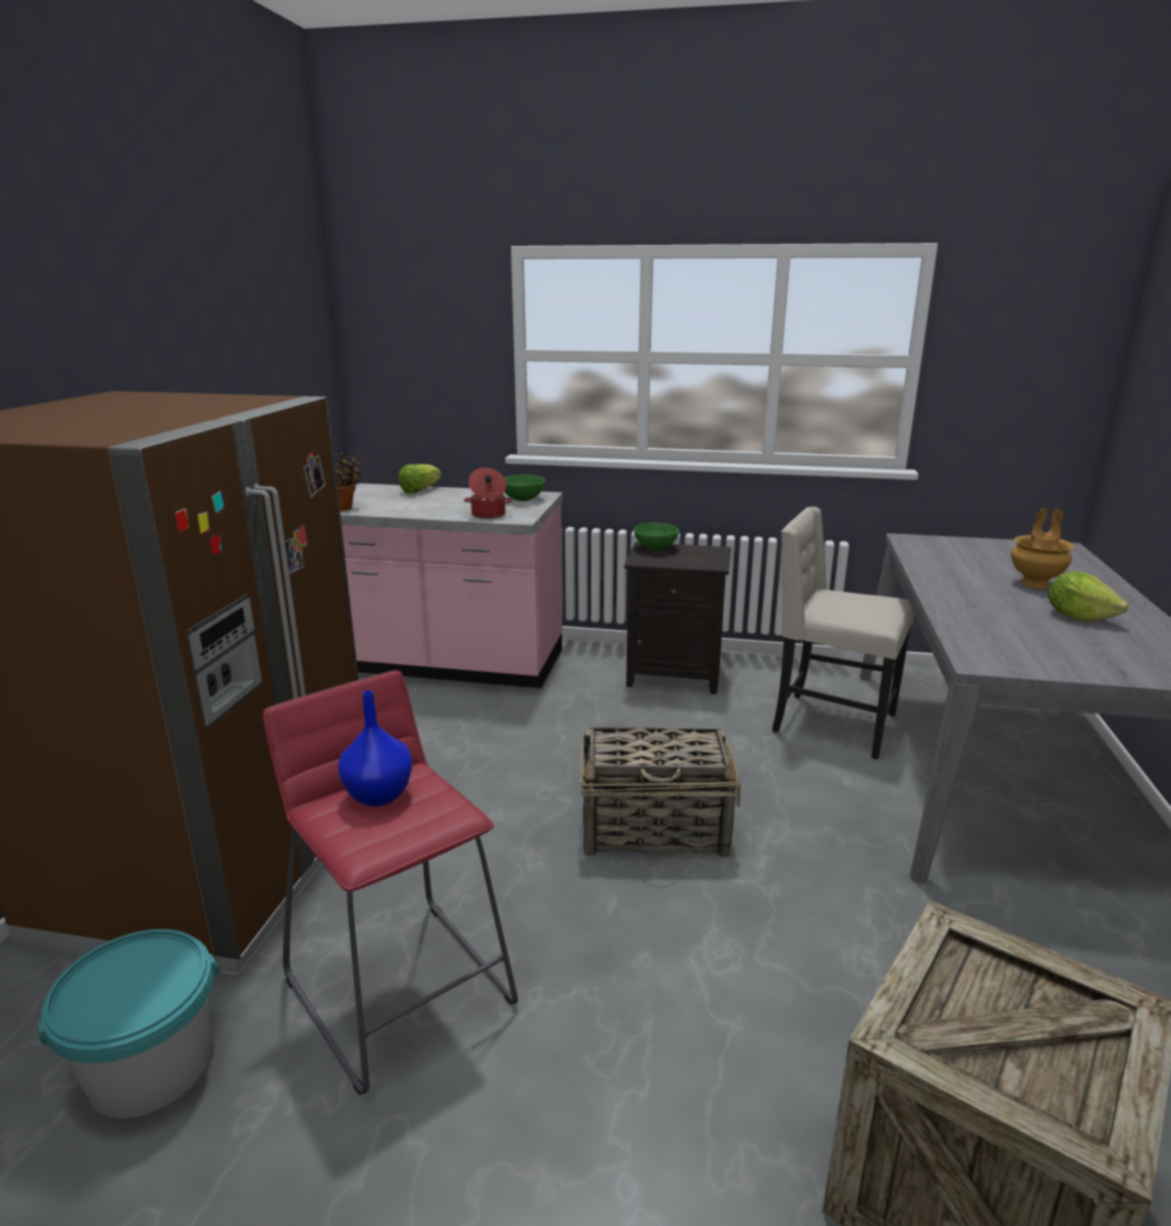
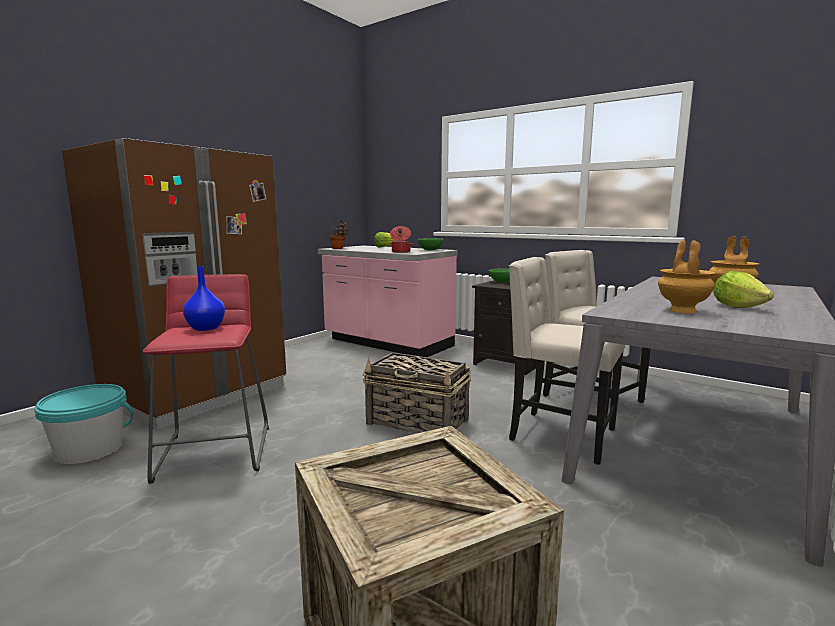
camera: 25 degrees right, 10 degrees down
none -> beige chair [509,257,625,465]
none -> brown vase [658,240,715,313]

